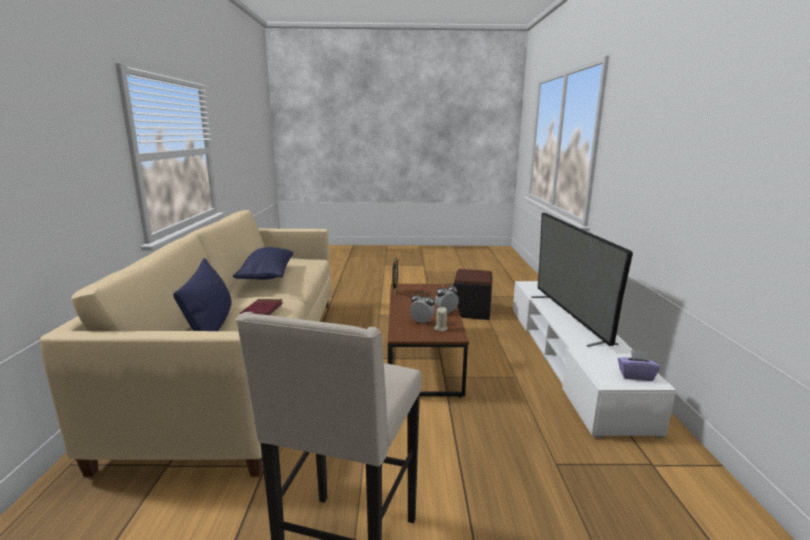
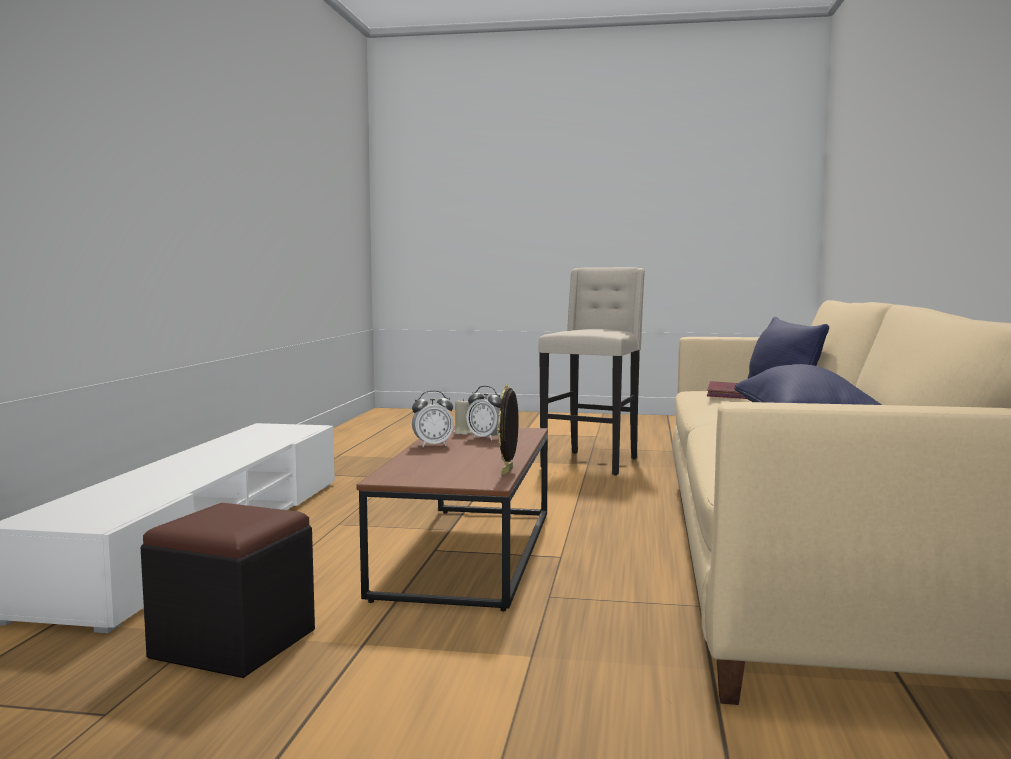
camera: 170 degrees left, 10 degrees down
television [531,213,633,347] -> none
purple tissue box [618,350,660,381] -> none

